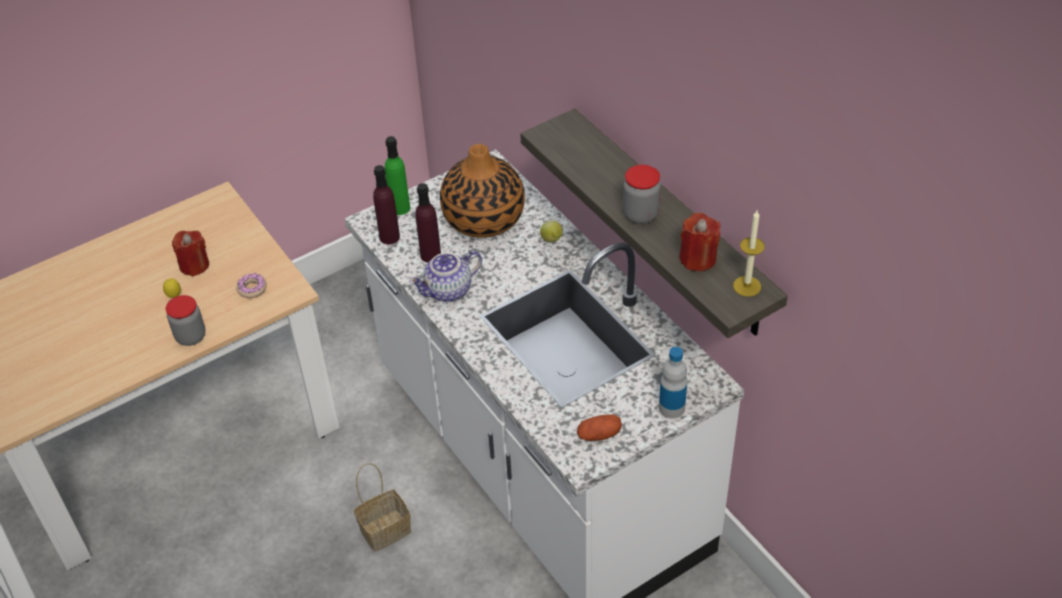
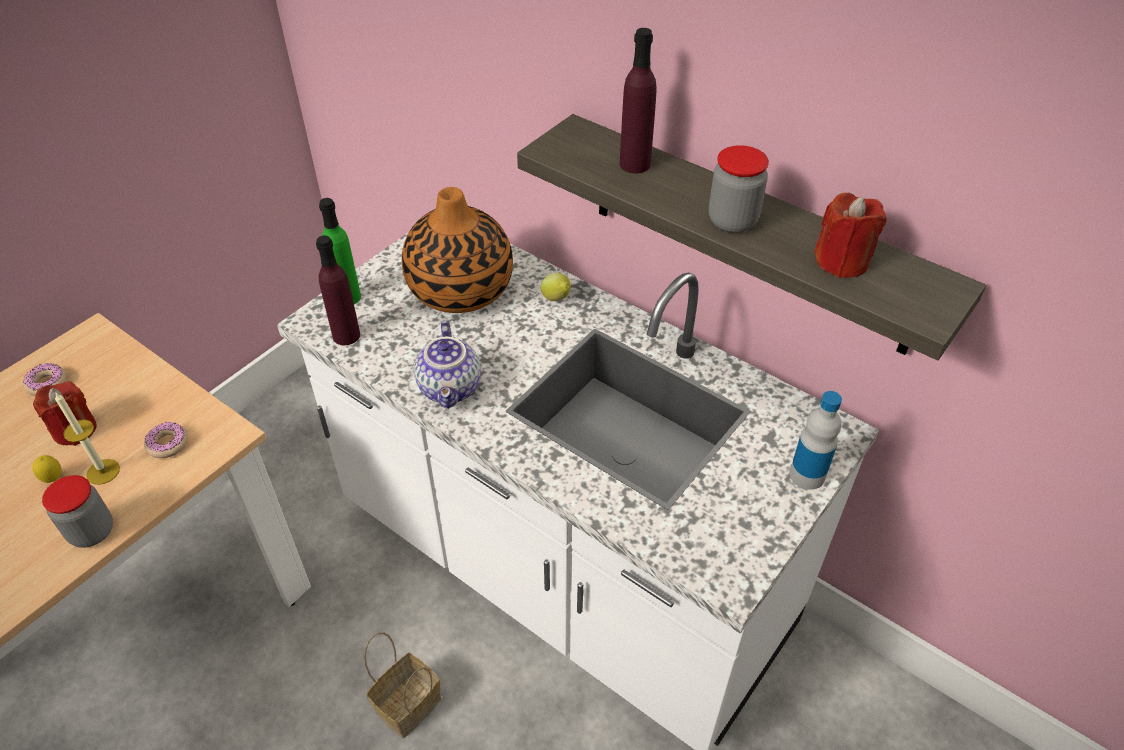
camera: 20 degrees left, 0 degrees up
teapot [409,250,482,302] -> teapot turned 45 degrees counterclockwise [414,321,481,409]
purple bottle [415,183,441,263] -> purple bottle moved to [619,28,657,173]
potato [577,414,622,441] -> none
candle [733,210,765,297] -> candle moved to [55,392,120,485]
none -> donut [24,363,67,396]

